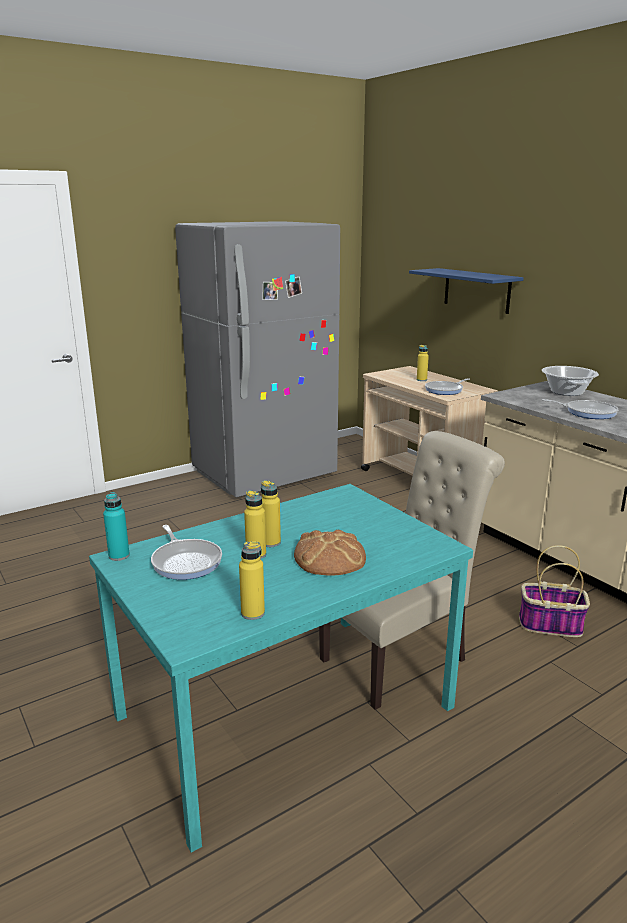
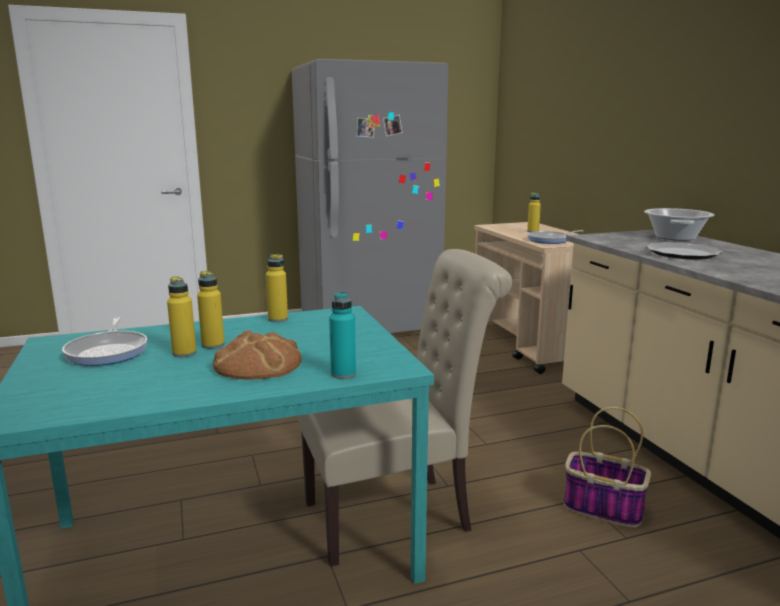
camera: 15 degrees right, 5 degrees down
turquoise bottle [103,492,130,561] -> turquoise bottle moved to [329,292,356,379]
yellow bottle [239,541,265,620] -> yellow bottle moved to [266,254,288,322]
blue shelf [409,268,524,314] -> none
frying pan [542,399,618,419] -> plate [646,242,723,259]

